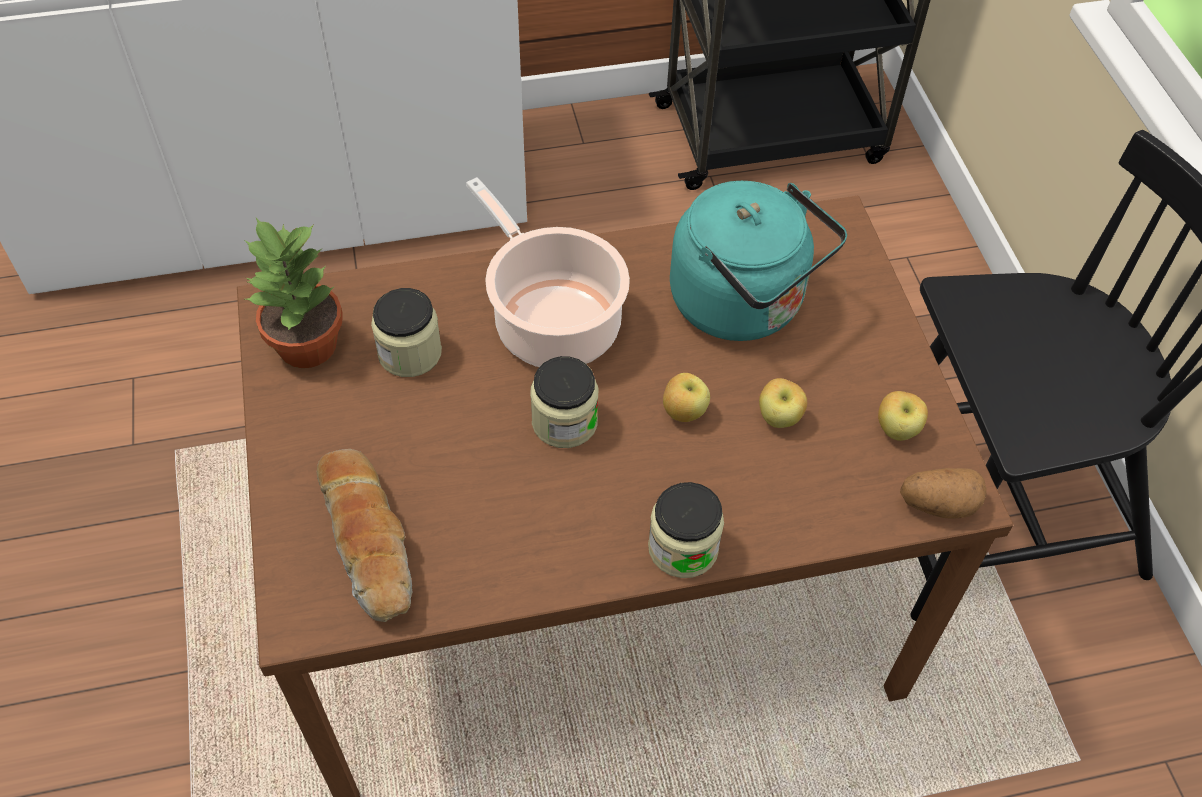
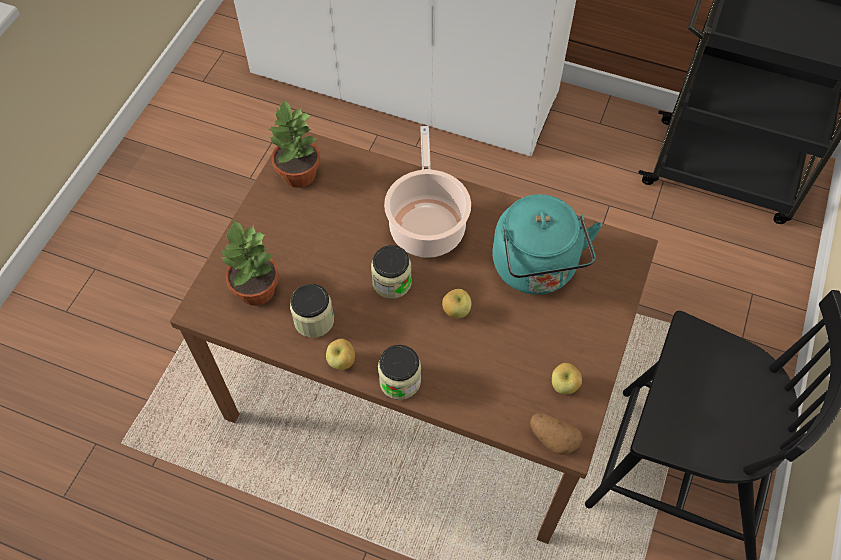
camera: 35 degrees right, 5 degrees up
bread [317,449,412,622] -> potted plant [219,220,279,306]
jar [371,288,442,377] -> jar moved to [290,284,334,338]
apple [759,378,807,428] -> apple moved to [326,339,355,370]

